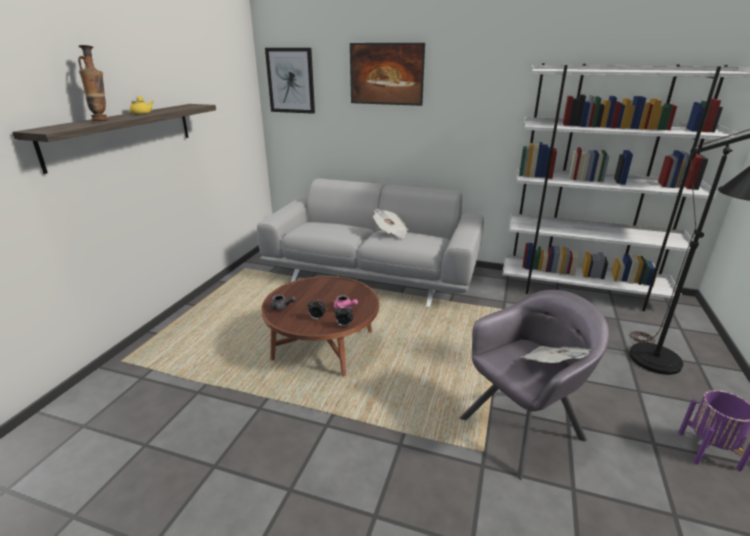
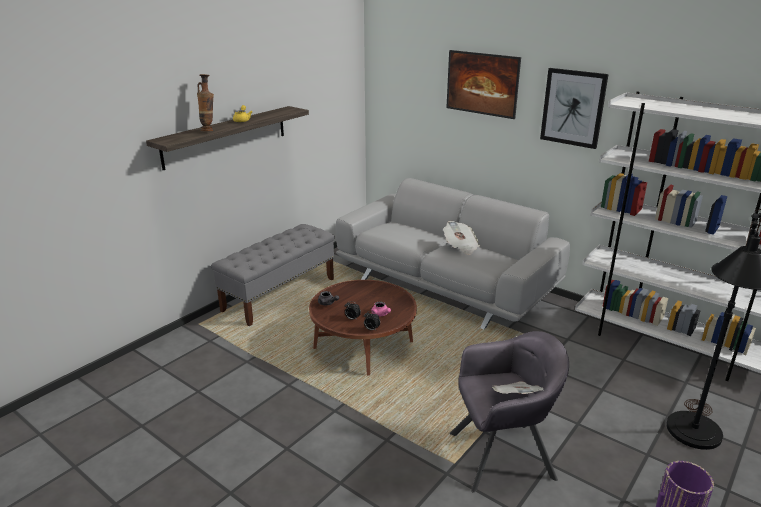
camera: 20 degrees right, 0 degrees up
picture [265,48,315,114] -> picture moved to [540,68,609,149]
none -> grey bench [211,224,335,326]

